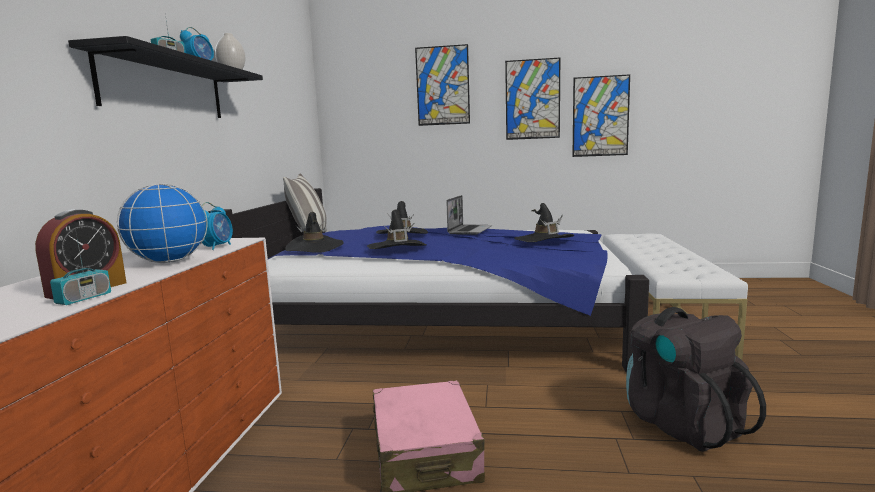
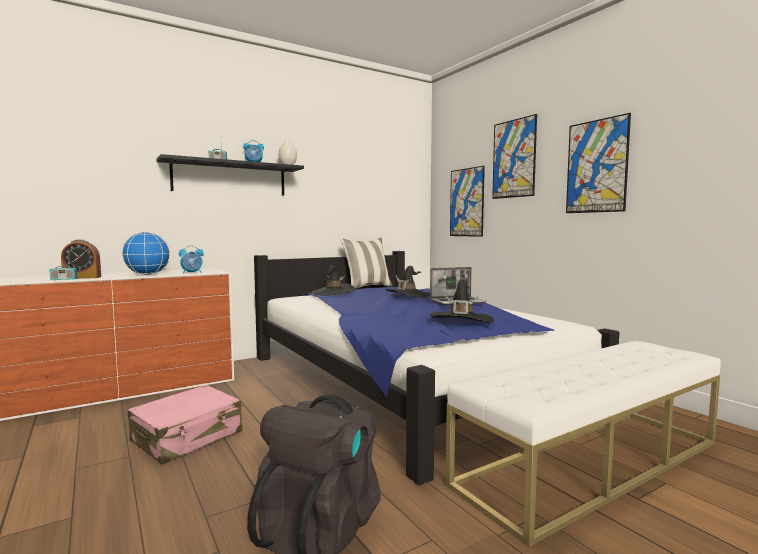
camera: 50 degrees right, 5 degrees down
black hat [367,210,426,249] -> none
picture [572,74,630,157] -> picture moved to [450,166,485,237]

